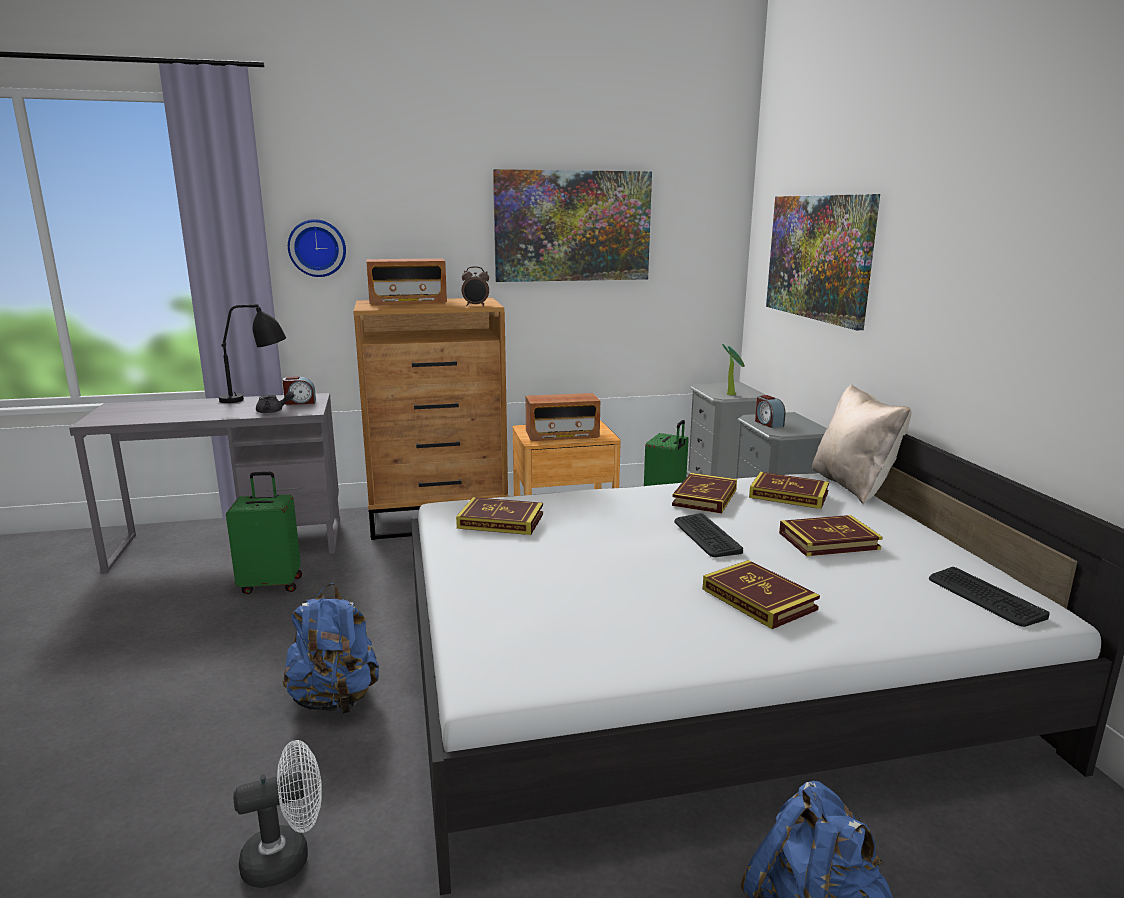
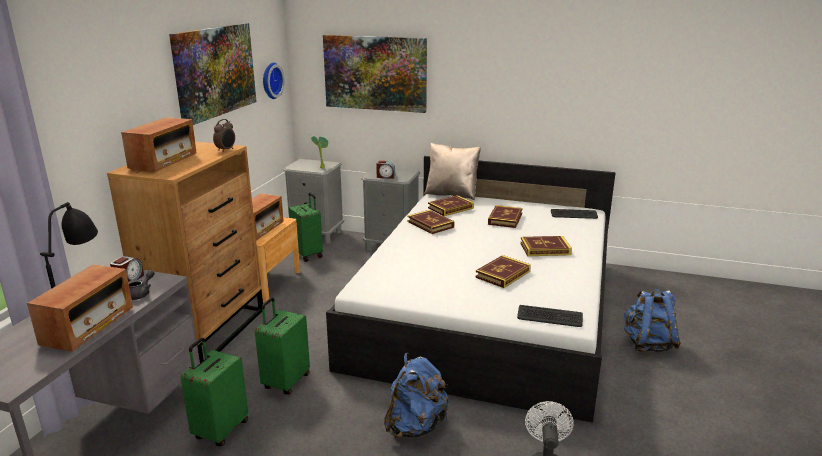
camera: 60 degrees left, 5 degrees up
wall clock [288,219,346,277] -> wall clock moved to [263,63,285,99]
book [456,497,543,535] -> book moved to [475,255,531,288]
keyboard [674,513,743,557] -> keyboard moved to [517,305,583,327]
none -> radio [27,264,133,352]
none -> green suitcase [255,297,310,395]

